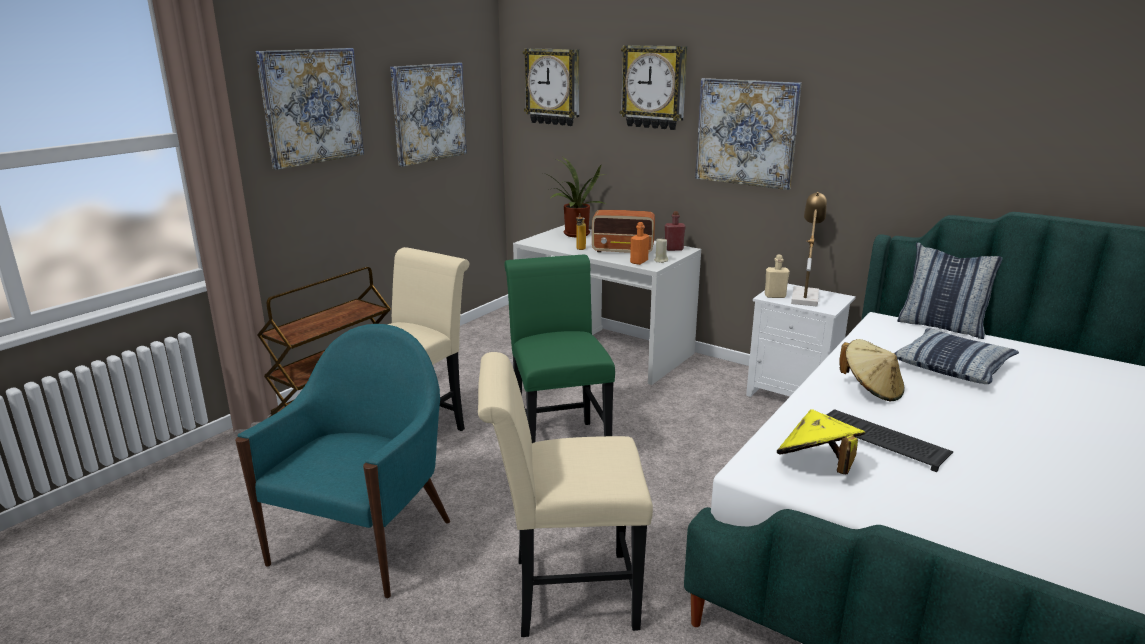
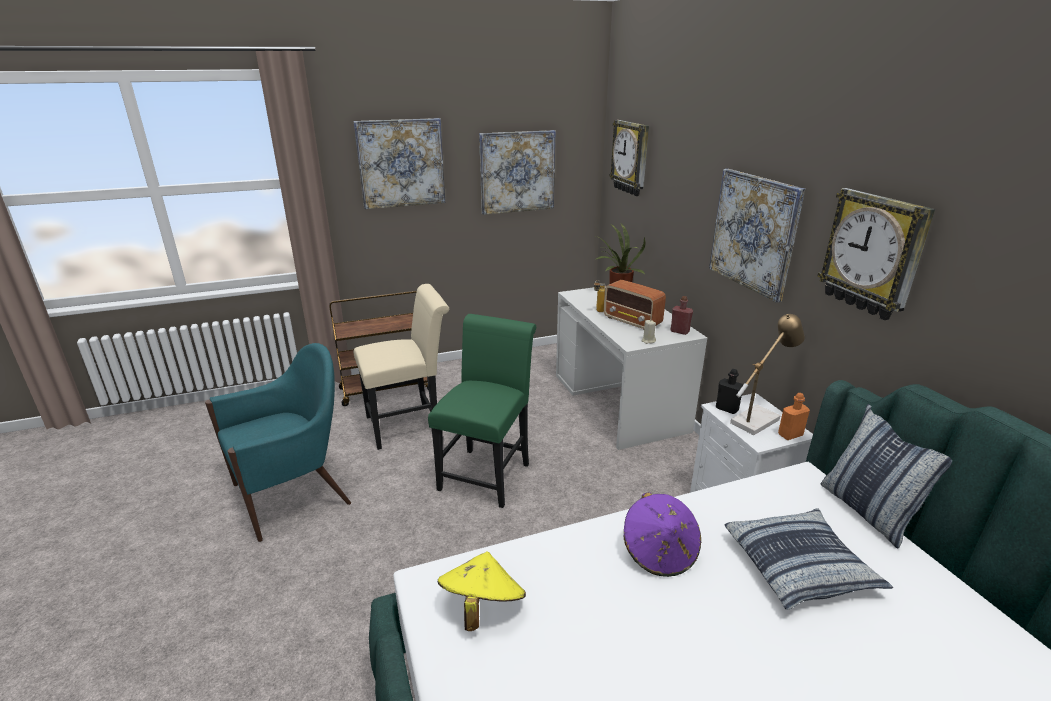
camera: 35 degrees right, 5 degrees up
beige chair [478,352,653,637] -> none
wall clock [620,45,687,130] -> wall clock moved to [818,188,935,320]
orange bottle [630,222,649,265] -> orange bottle moved to [778,393,810,440]
beige bottle [764,255,790,298] -> black bottle [716,369,743,414]
keyboard [826,409,953,472] -> none
beige hat [839,339,904,401] -> purple hat [624,492,701,577]

